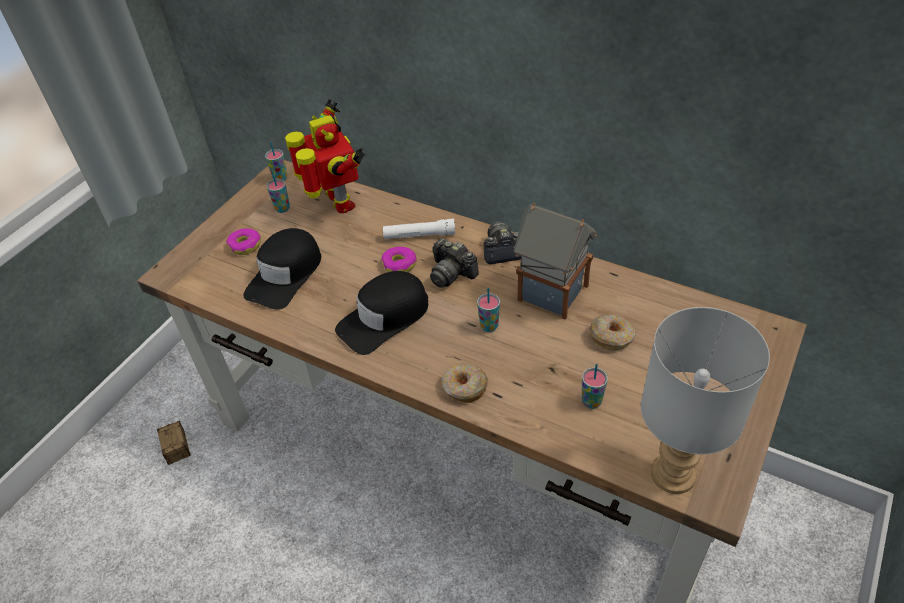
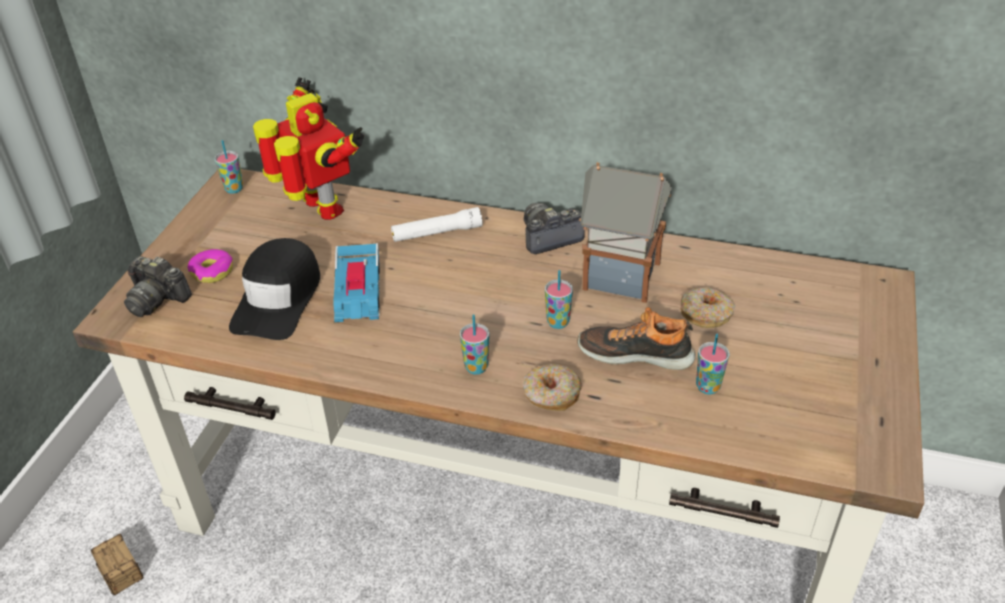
camera: 15 degrees left, 5 degrees down
cup [267,172,290,213] -> cup moved to [460,315,490,375]
black cap [335,271,428,355] -> none
donut [381,247,417,272] -> none
camera [430,238,479,288] -> camera moved to [124,256,192,317]
grey table lamp [641,307,770,494] -> none
none -> toy car [333,243,380,322]
none -> shoe [577,307,696,370]

